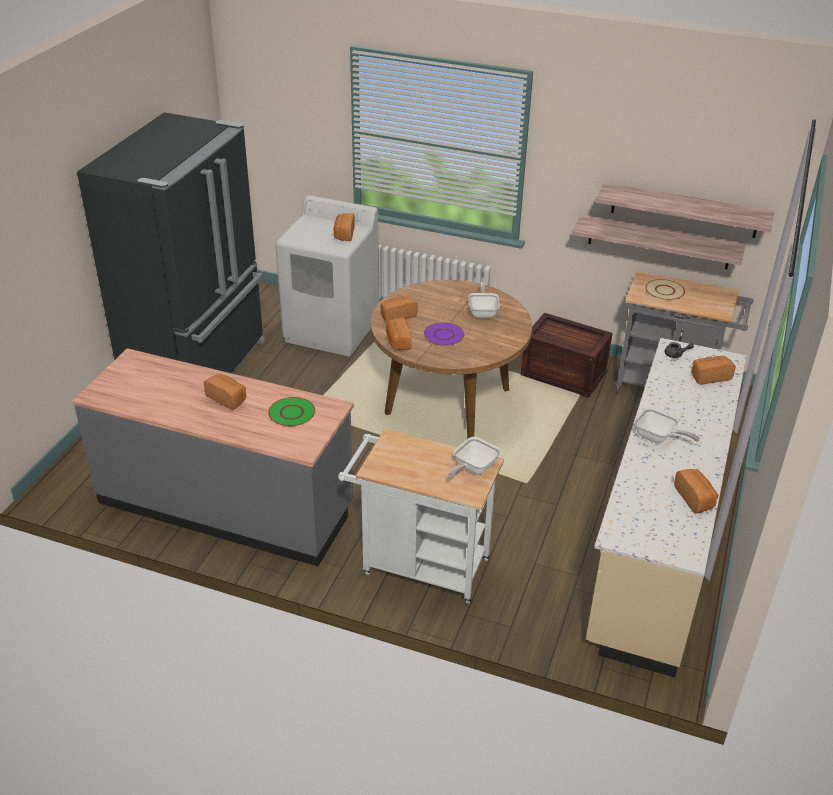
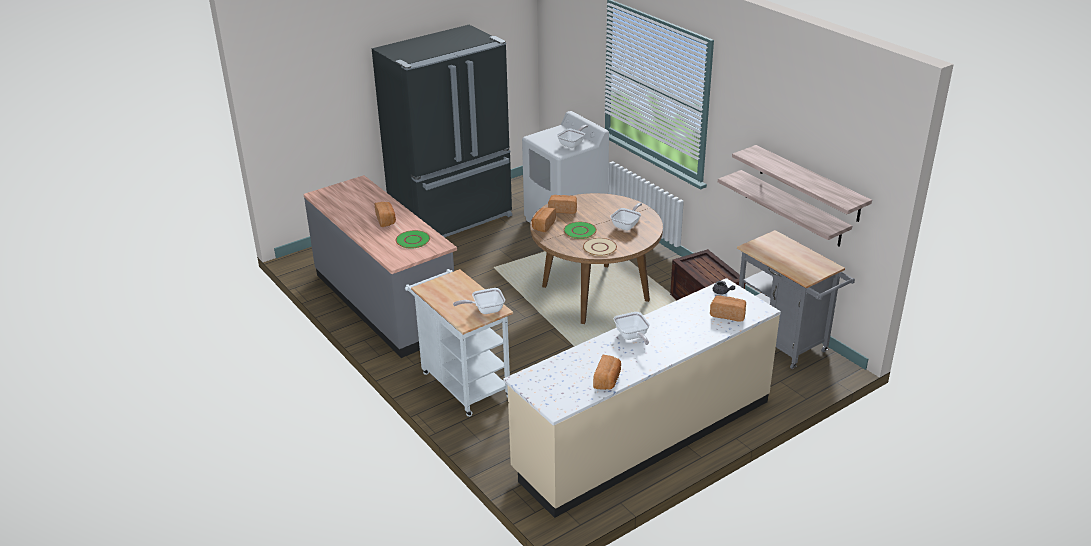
camera: 35 degrees right, 5 degrees down
bread [333,213,355,241] -> frying pan [557,125,588,148]
purple plate [424,322,464,346] -> green plate [564,222,597,239]
beige plate [645,279,685,300] -> beige plate moved to [583,238,617,256]

